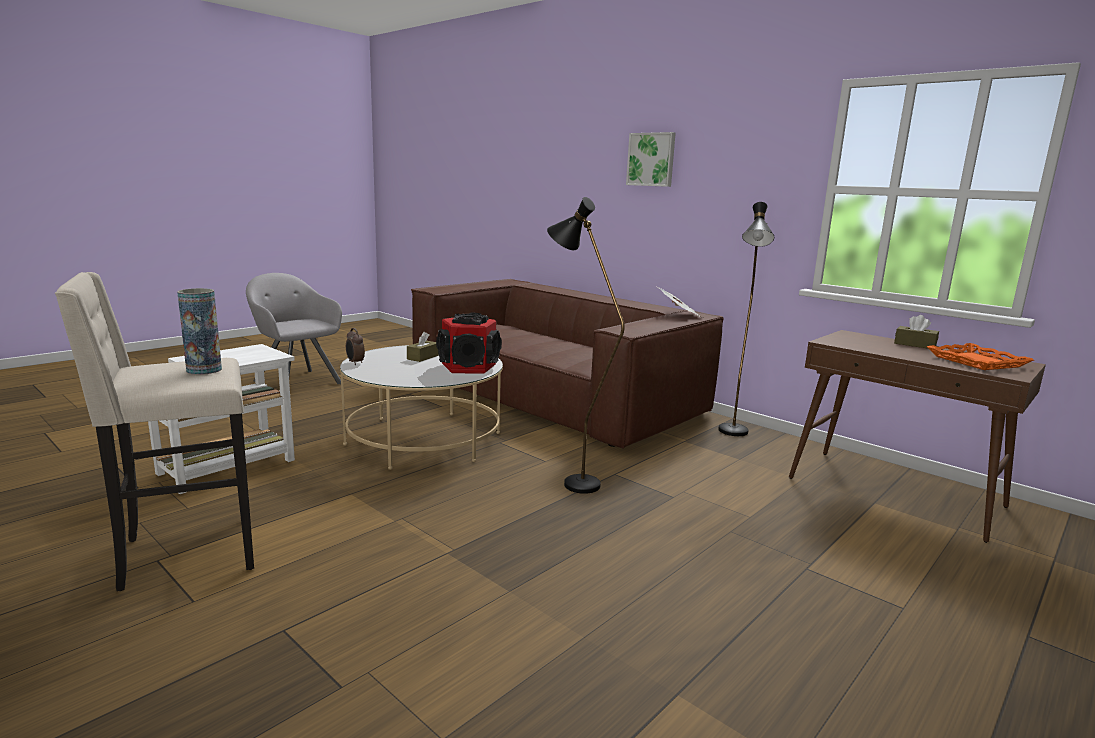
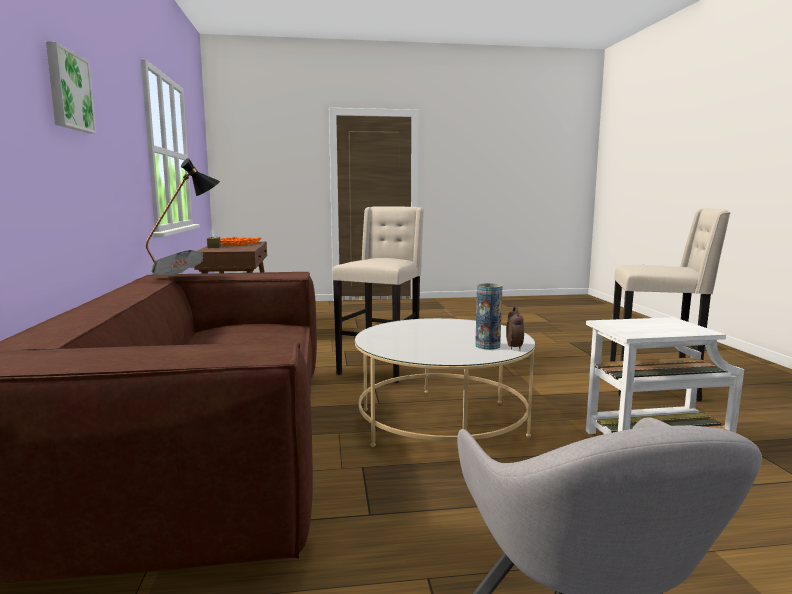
camera: 140 degrees left, 5 degrees down
vase [177,288,222,375] -> vase moved to [475,283,502,350]
brown tissue box [407,332,439,362] -> none
speaker [436,312,502,374] -> none
black floor lamp [547,197,625,494] -> beige stool [332,206,424,383]

